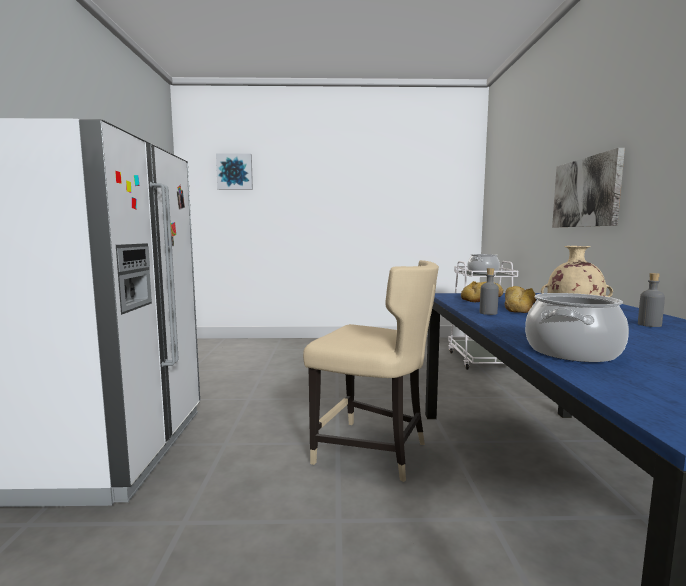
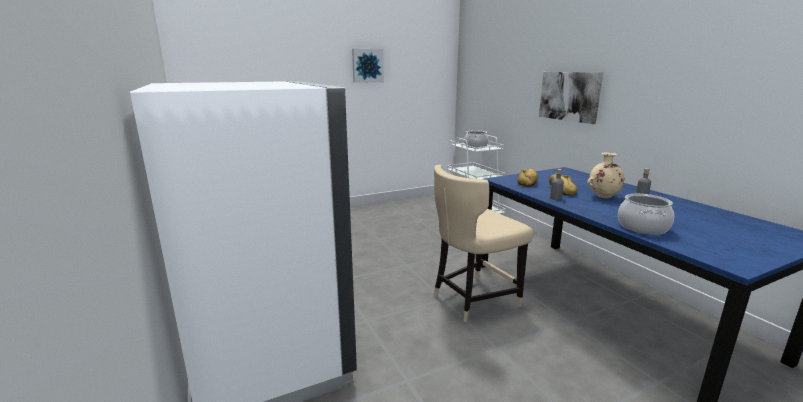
camera: 25 degrees left, 10 degrees up
picture [216,153,253,190] -> picture moved to [352,49,384,83]
beige chair [303,260,439,482] -> beige chair turned 150 degrees clockwise [433,165,533,322]

